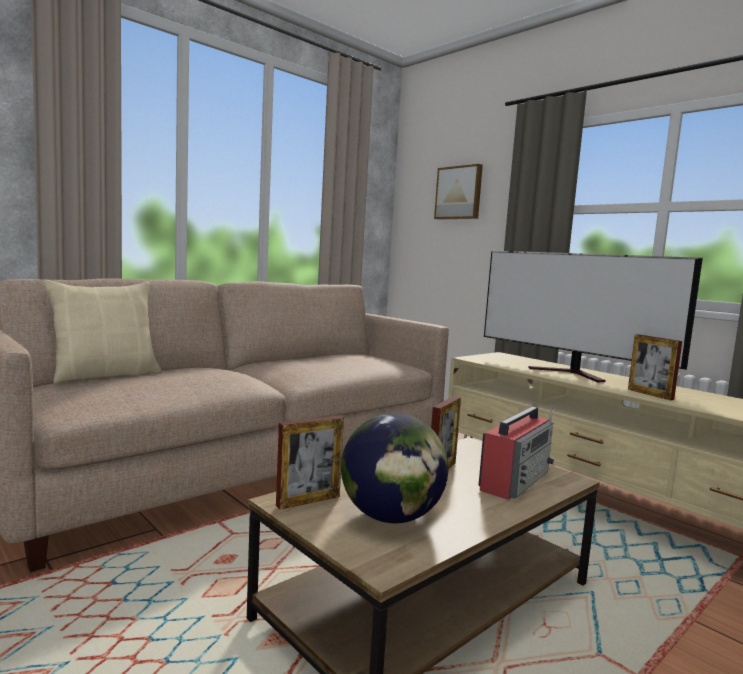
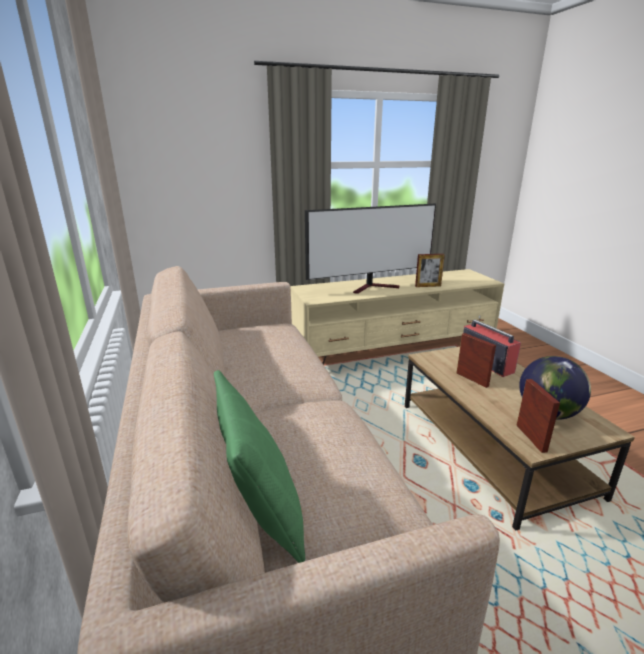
camera: 65 degrees left, 15 degrees up
beige pillow [43,280,161,384] -> green pillow [214,370,305,563]
picture [434,164,483,220] -> none

